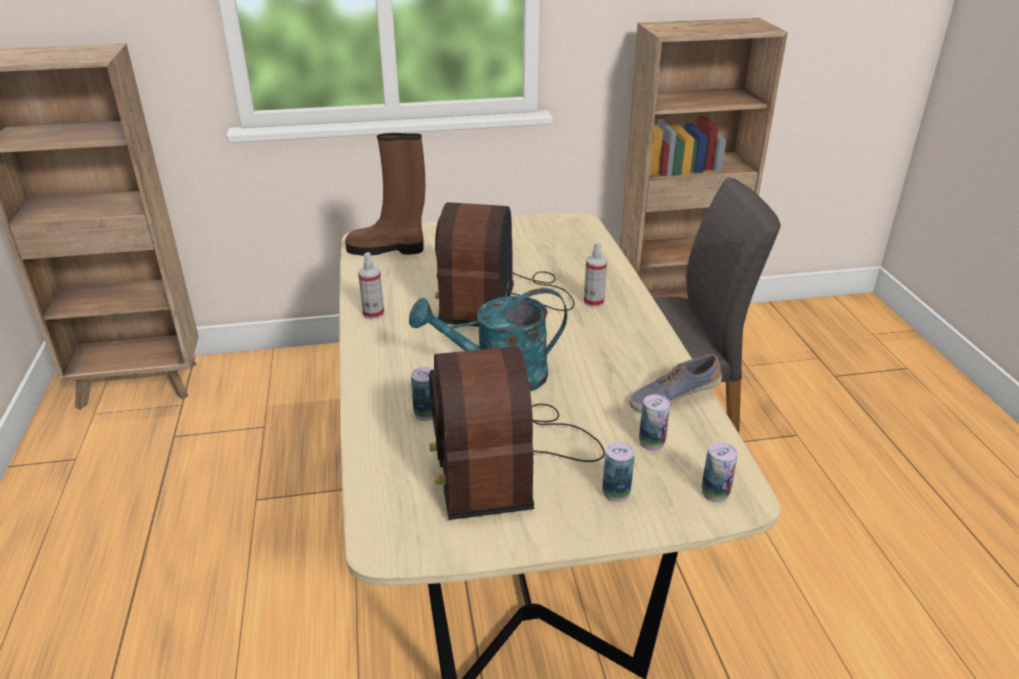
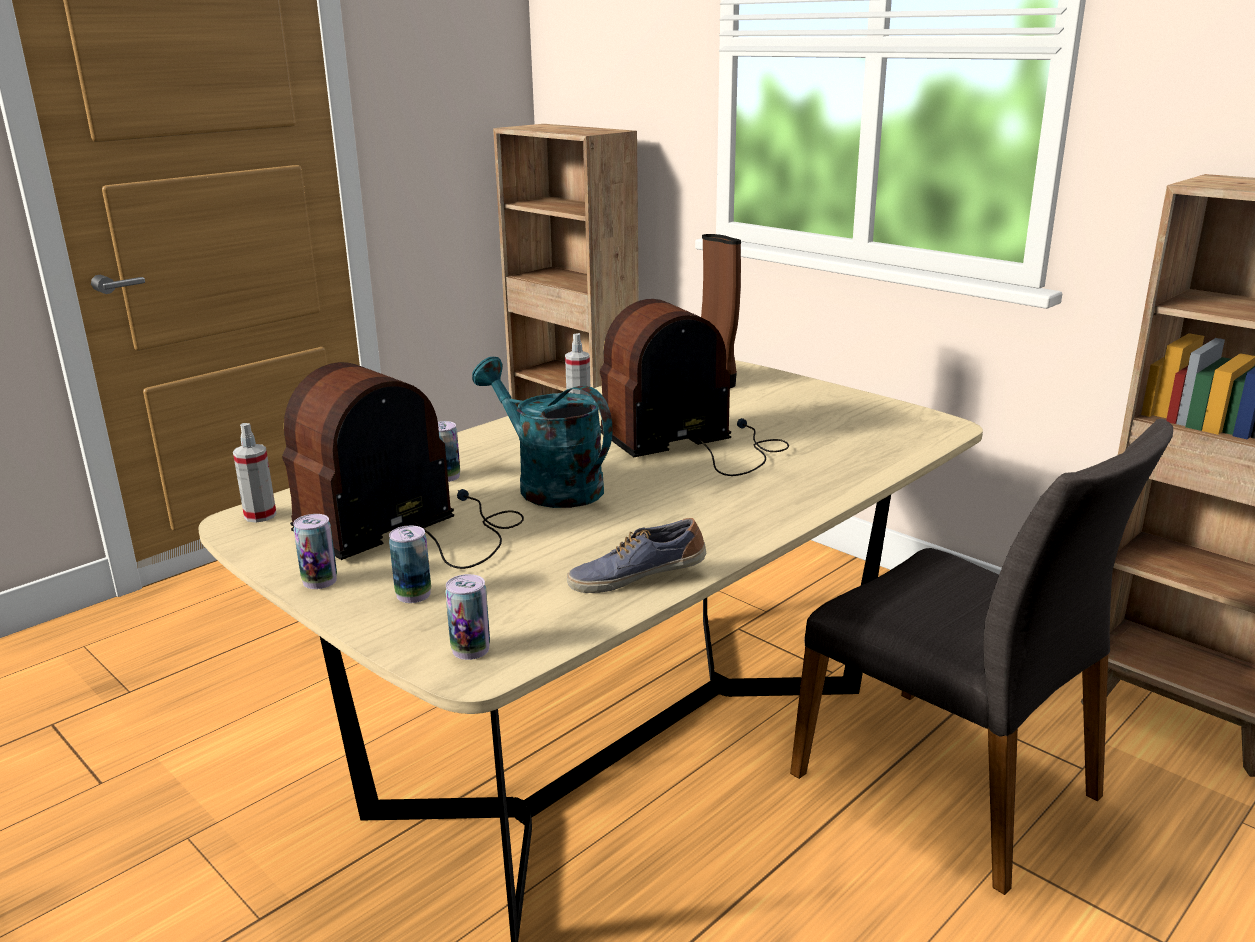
camera: 55 degrees right, 10 degrees down
spray bottle [584,242,607,308] -> spray bottle moved to [233,423,276,523]
shoe [629,354,722,413] -> shoe turned 45 degrees counterclockwise [567,518,706,593]
can [639,394,670,451] -> can moved to [293,514,337,589]

